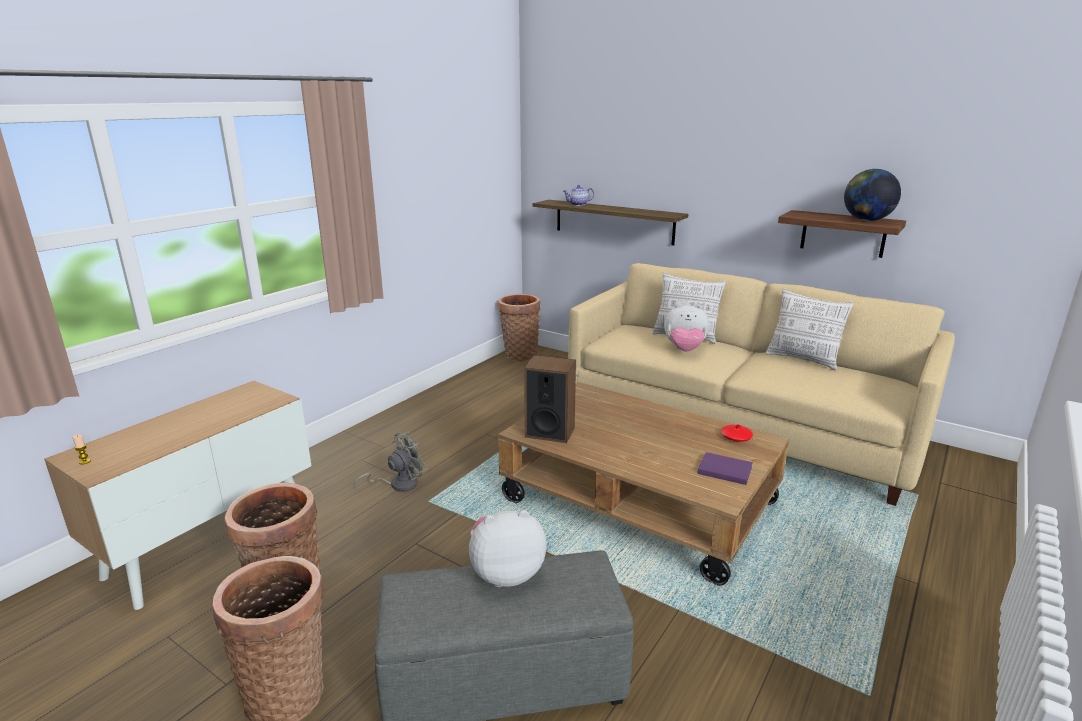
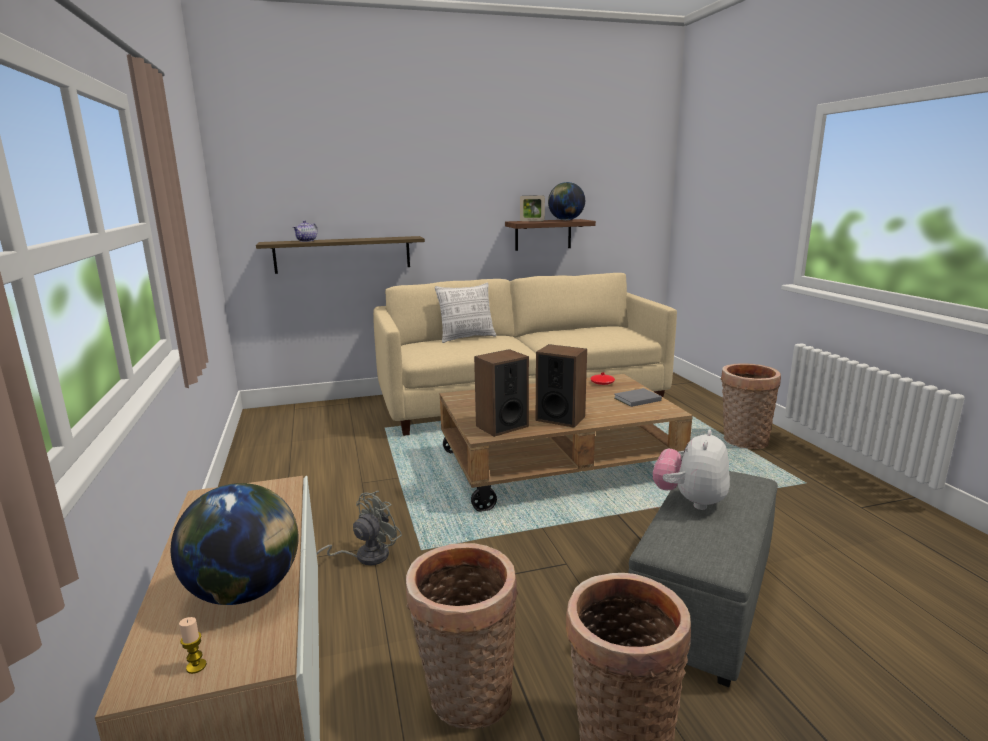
camera: 50 degrees left, 5 degrees down
grey fan [353,432,427,492] -> grey fan turned 45 degrees clockwise [316,491,402,566]
basket [498,294,540,361] -> basket moved to [721,363,781,449]
plush toy [664,303,709,351] -> none
purple book [698,452,753,485] -> grey book [615,388,662,407]
pillow [766,289,854,371] -> none
none -> globe [171,483,299,605]
none -> picture frame [520,195,545,221]
none -> speaker [536,344,587,428]

